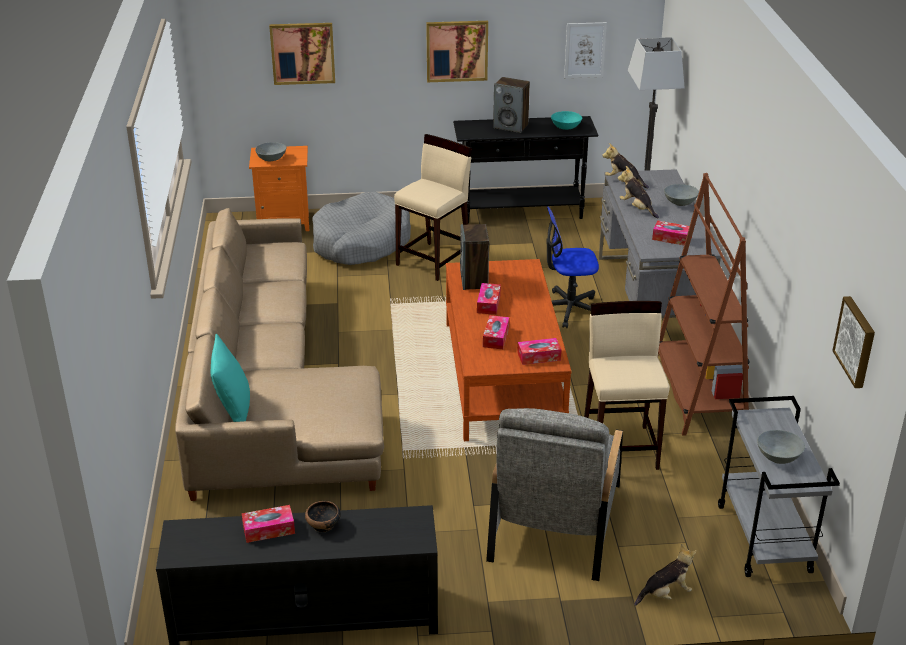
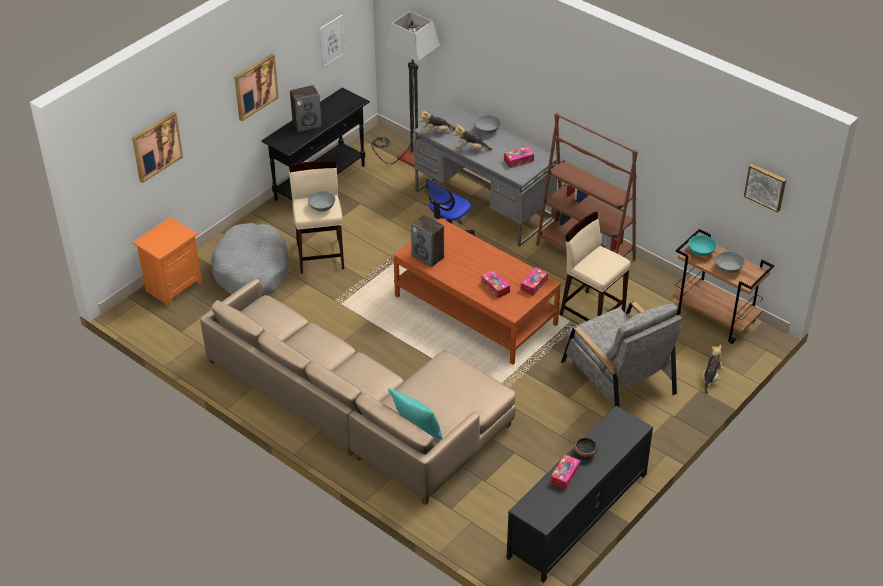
camera: 45 degrees left, 10 degrees up
grey bowl [255,142,286,161] -> grey bowl moved to [308,191,335,212]
tissue box [477,283,501,315] -> none
turquoise bowl [551,111,582,130] -> turquoise bowl moved to [689,235,717,256]
grey cart [718,396,840,577] -> brown cart [672,229,774,344]

